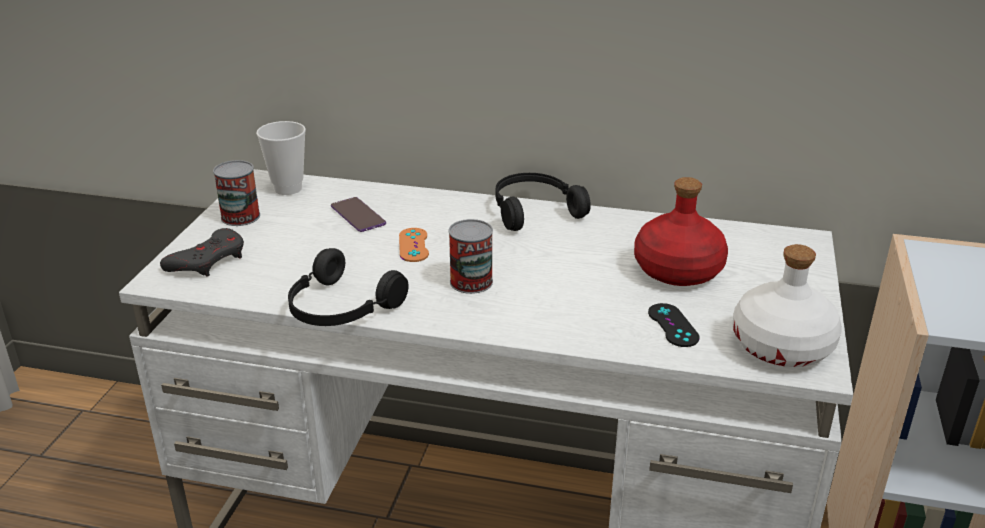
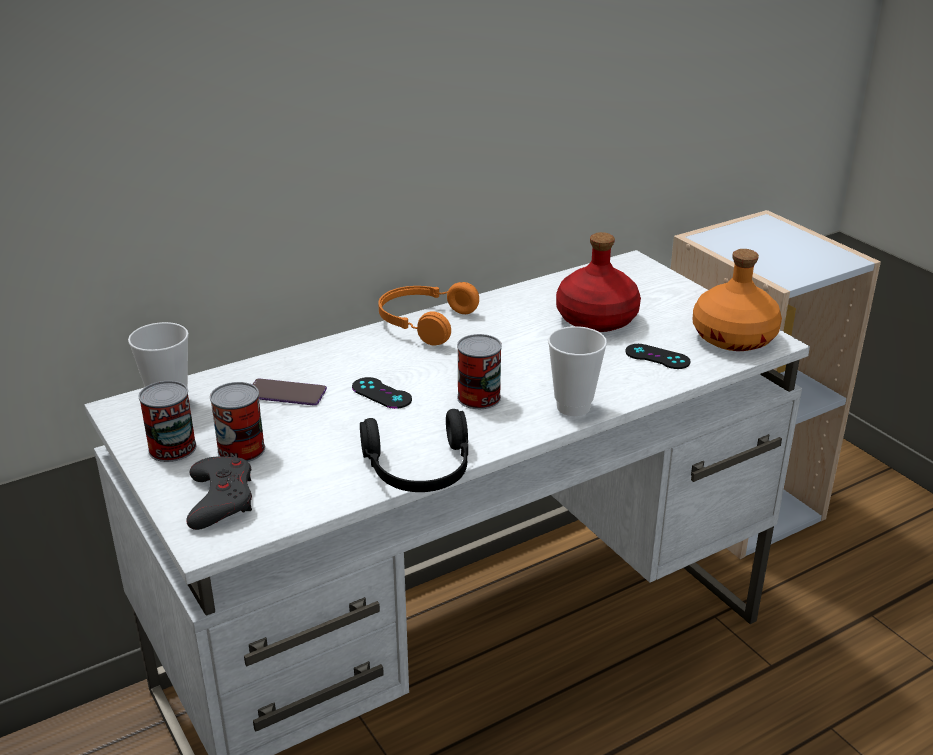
camera: 45 degrees left, 0 degrees up
orange game controller [399,228,429,262] -> black game controller [352,377,412,409]
black headphones [496,173,591,231] -> orange headphones [378,282,479,345]
white bottle [732,244,842,367] -> orange bottle [693,249,782,351]
none -> can [210,382,265,462]
none -> cup [548,326,607,416]

